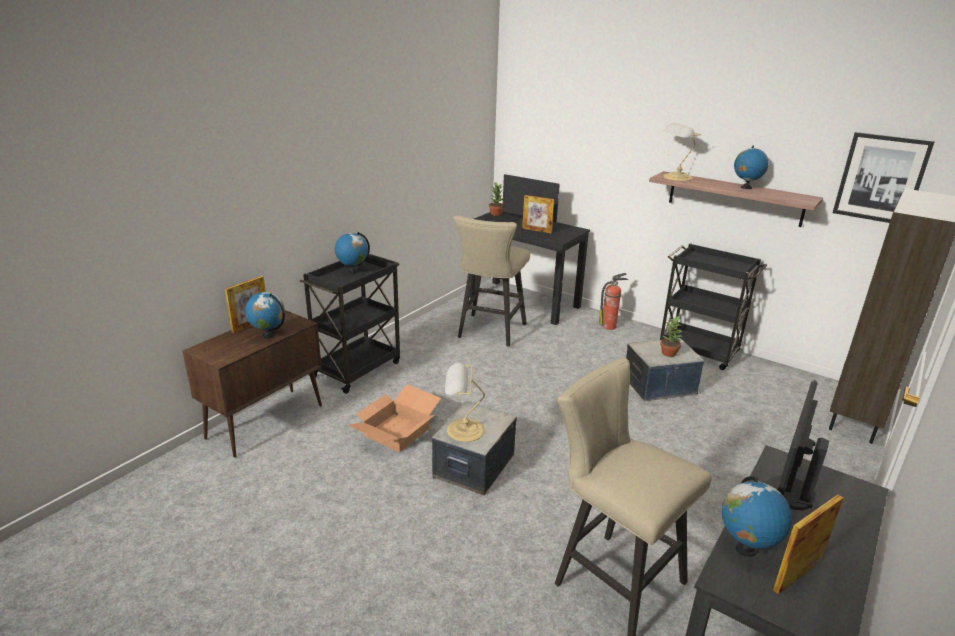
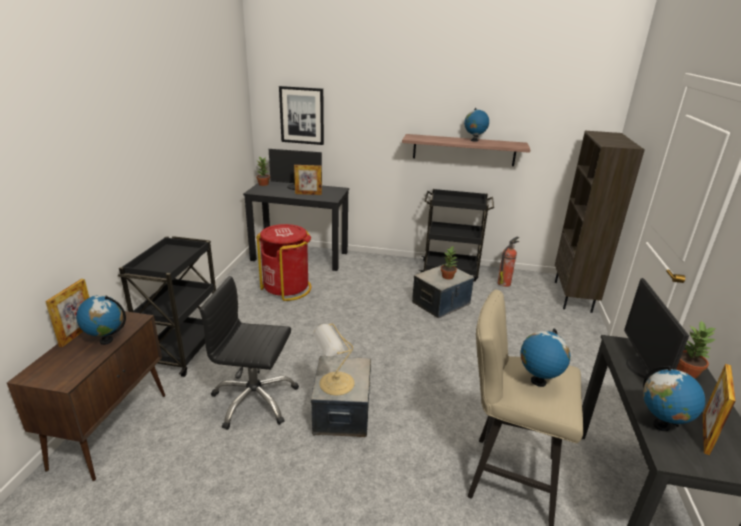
camera: 25 degrees left, 0 degrees up
globe [335,232,370,274] -> globe moved to [520,329,570,387]
cardboard box [348,384,441,452] -> black office chair [199,276,299,430]
beige stool [453,215,530,347] -> red trash can [256,224,311,301]
fire extinguisher [599,273,628,330] -> fire extinguisher moved to [498,237,519,287]
table lamp [664,123,701,181] -> none
picture [833,132,935,223] -> picture moved to [279,86,324,145]
none -> potted plant [676,320,716,379]

